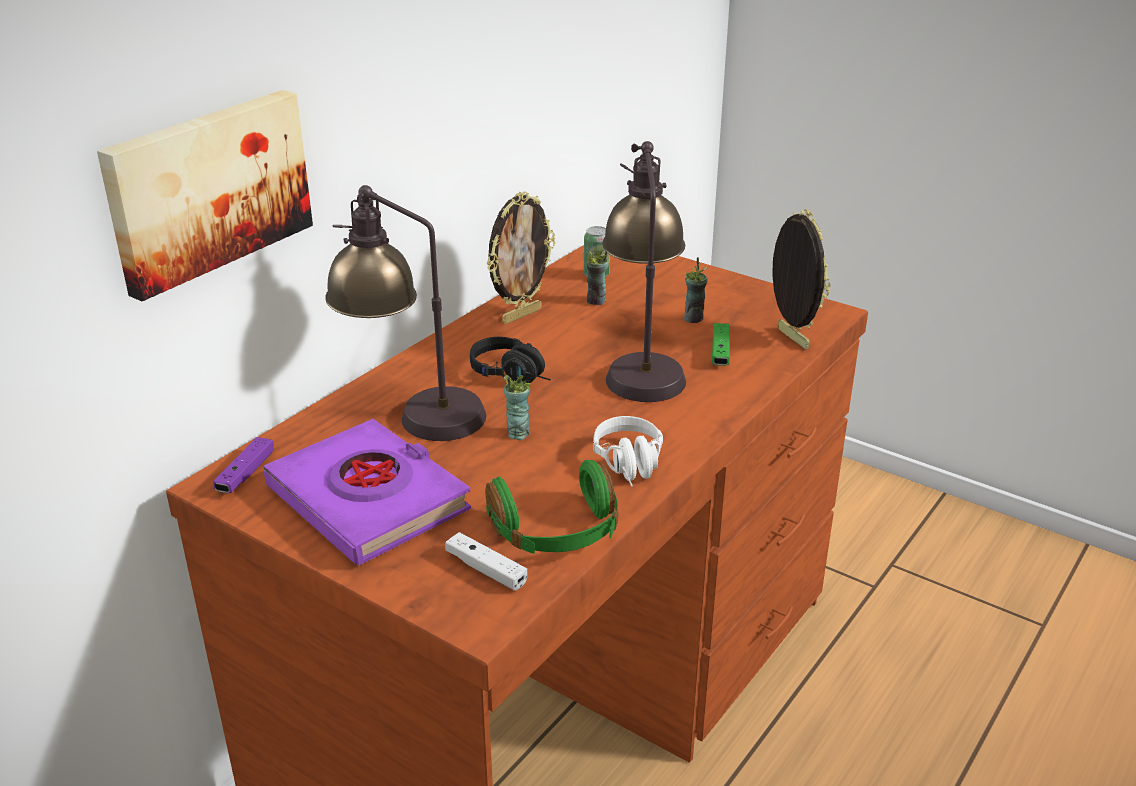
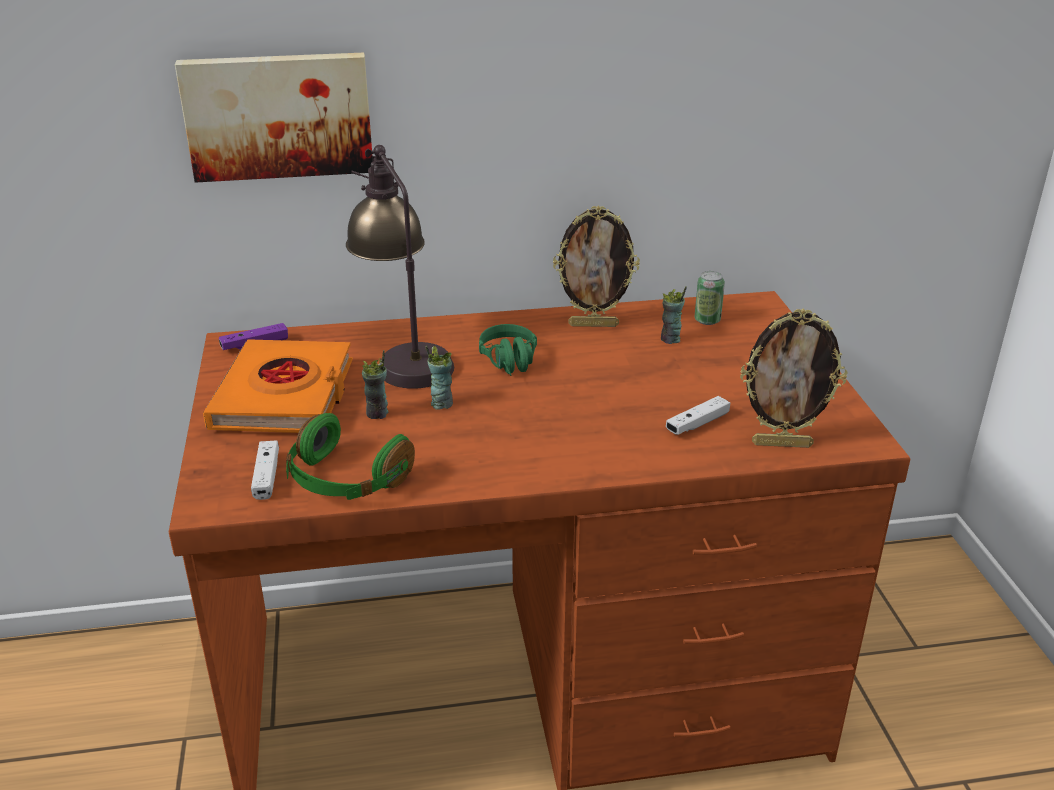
camera: 45 degrees right, 0 degrees up
purple book [263,419,471,565] -> orange book [203,339,353,433]
black headphones [470,337,551,383] -> green headphones [479,324,537,376]
white headphones [593,416,663,487] -> none
table lamp [603,141,686,402] -> none
cup [684,257,708,323] -> cup moved to [362,350,388,419]
green game controller [712,323,730,366] -> white game controller [666,396,730,435]
picture frame [772,209,831,349] -> picture frame turned 75 degrees clockwise [740,308,847,448]

